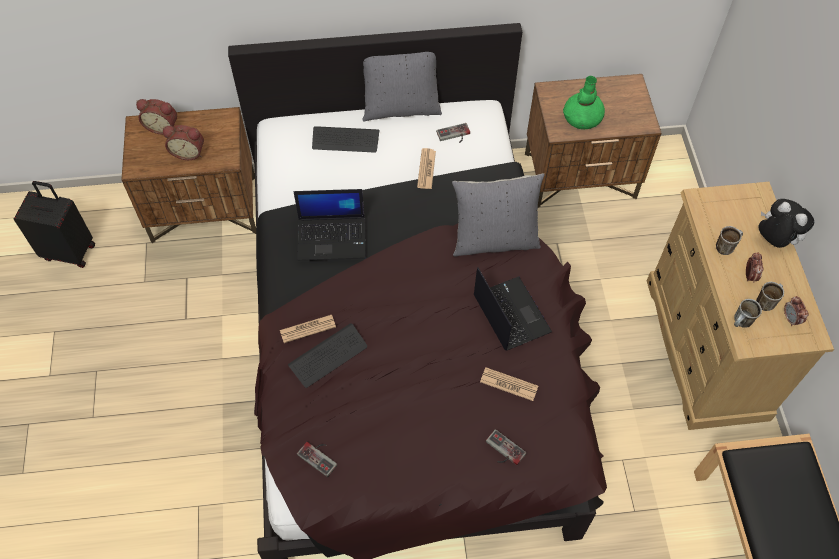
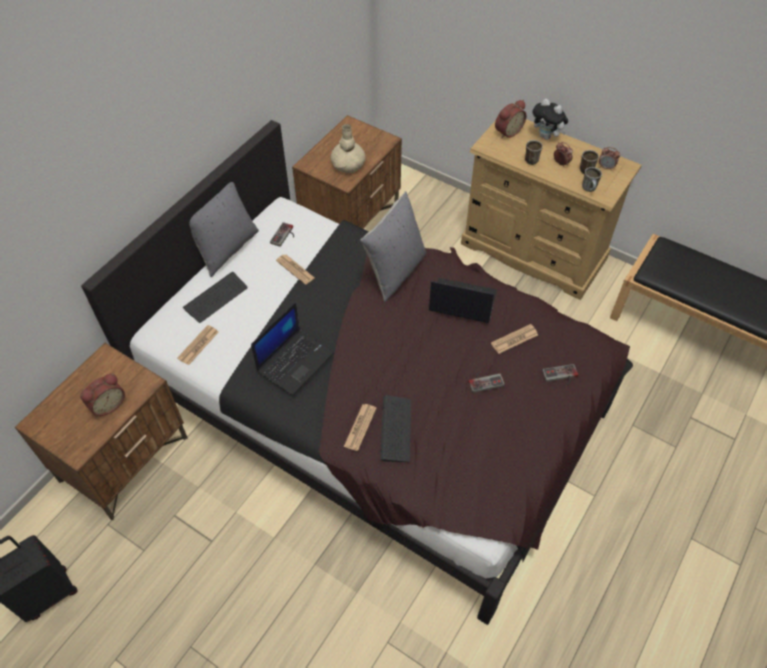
camera: 50 degrees left, 5 degrees down
alarm clock [136,99,177,135] -> alarm clock moved to [495,100,526,139]
game controller [297,442,337,477] -> game controller moved to [468,372,505,393]
green vase [563,76,605,130] -> beige vase [331,124,365,173]
plush toy [758,199,814,248] -> plush toy turned 135 degrees counterclockwise [533,99,568,140]
none -> newspaper [177,325,218,365]

